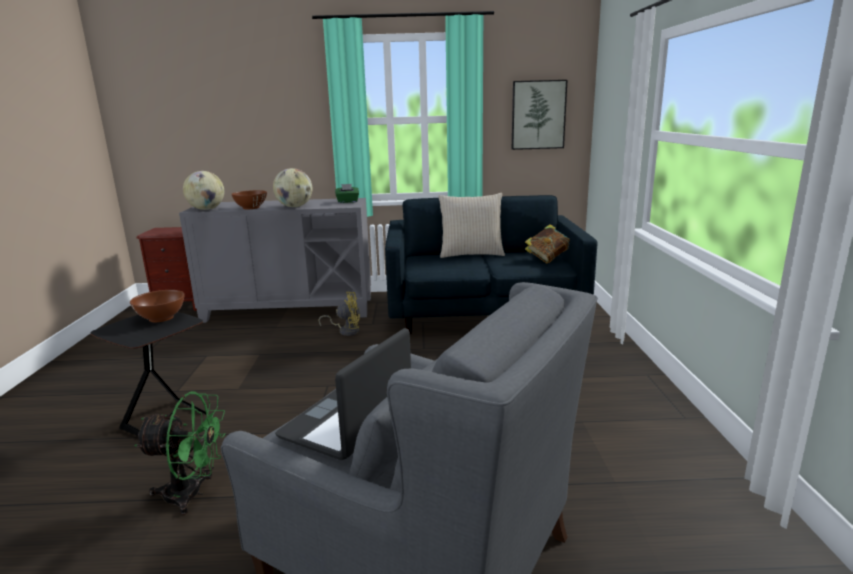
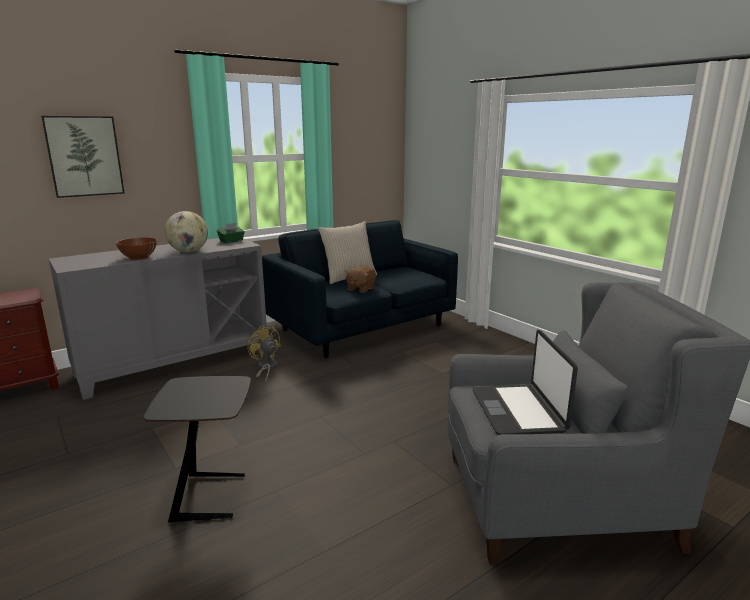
camera: 35 degrees left, 0 degrees up
brown bowl [130,290,185,322] -> none
green fan [134,392,226,515] -> none
globe [183,171,224,210] -> none
yellow fan [318,292,360,336] -> yellow fan turned 90 degrees counterclockwise [248,325,281,382]
picture [512,80,568,150] -> picture moved to [41,116,124,198]
book [525,224,569,263] -> none
none -> brown plush toy [345,265,376,293]

